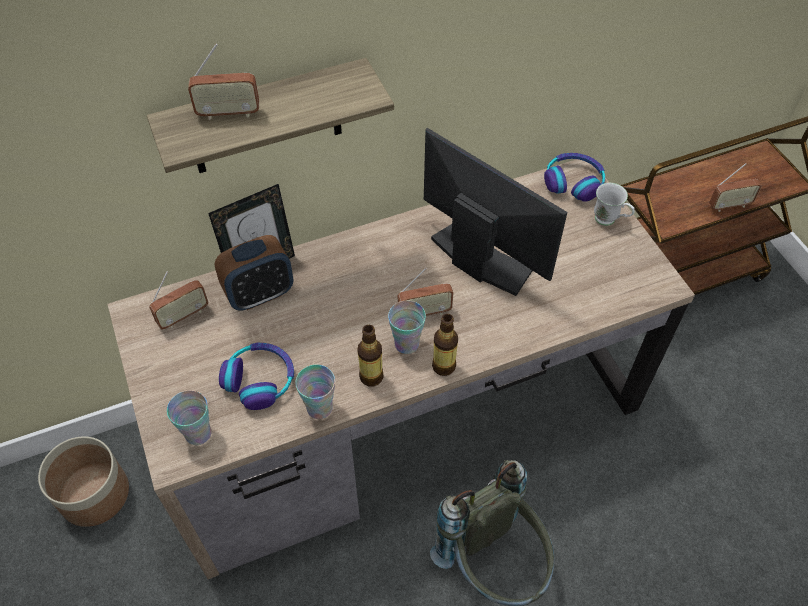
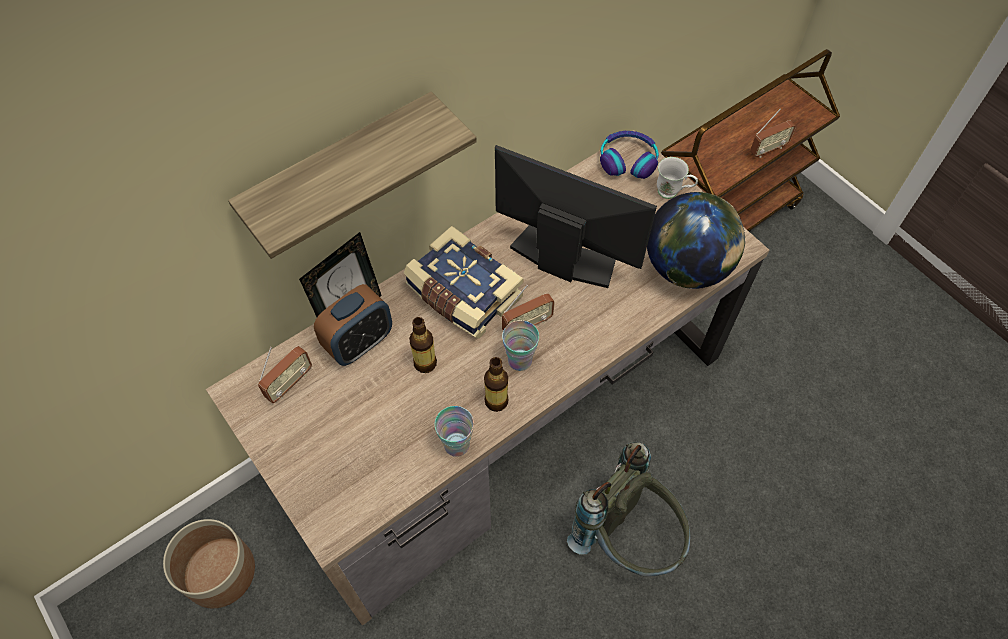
camera: 15 degrees left, 5 degrees up
cup [167,390,211,445] -> none
radio [188,44,259,120] -> none
headphones [219,343,294,410] -> none
bottle [432,314,458,376] -> bottle moved to [409,317,437,373]
none -> book [404,226,524,339]
none -> globe [647,192,745,289]

